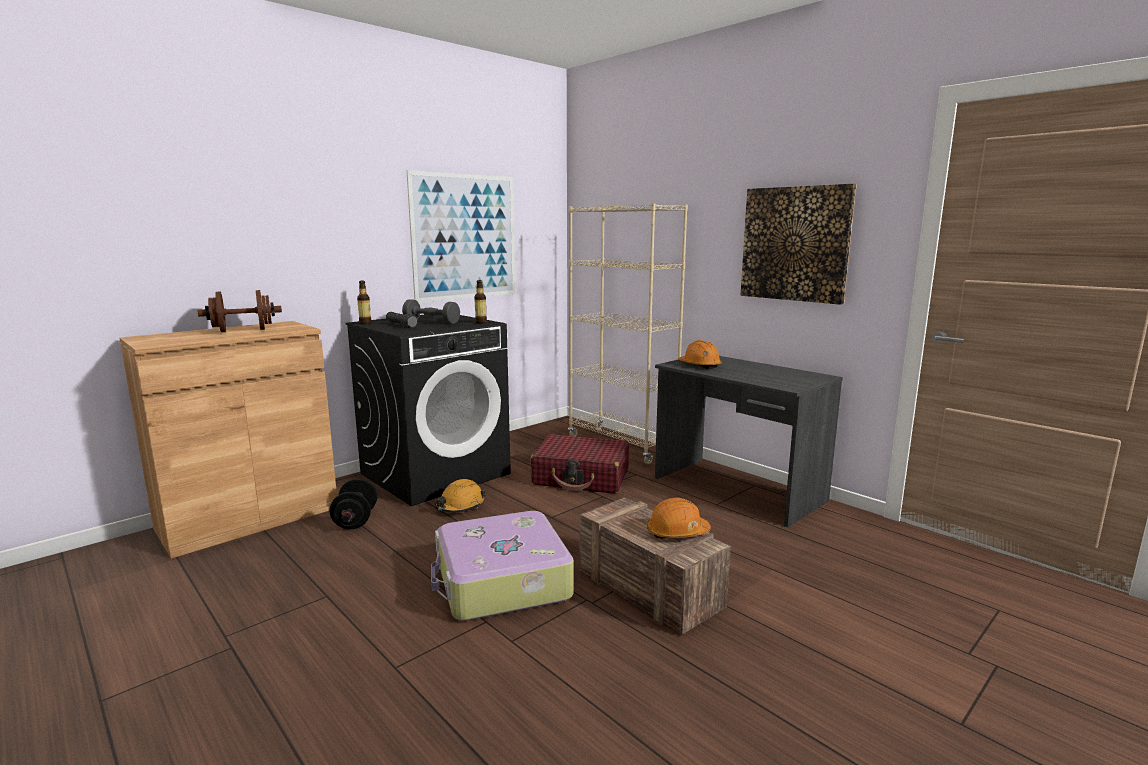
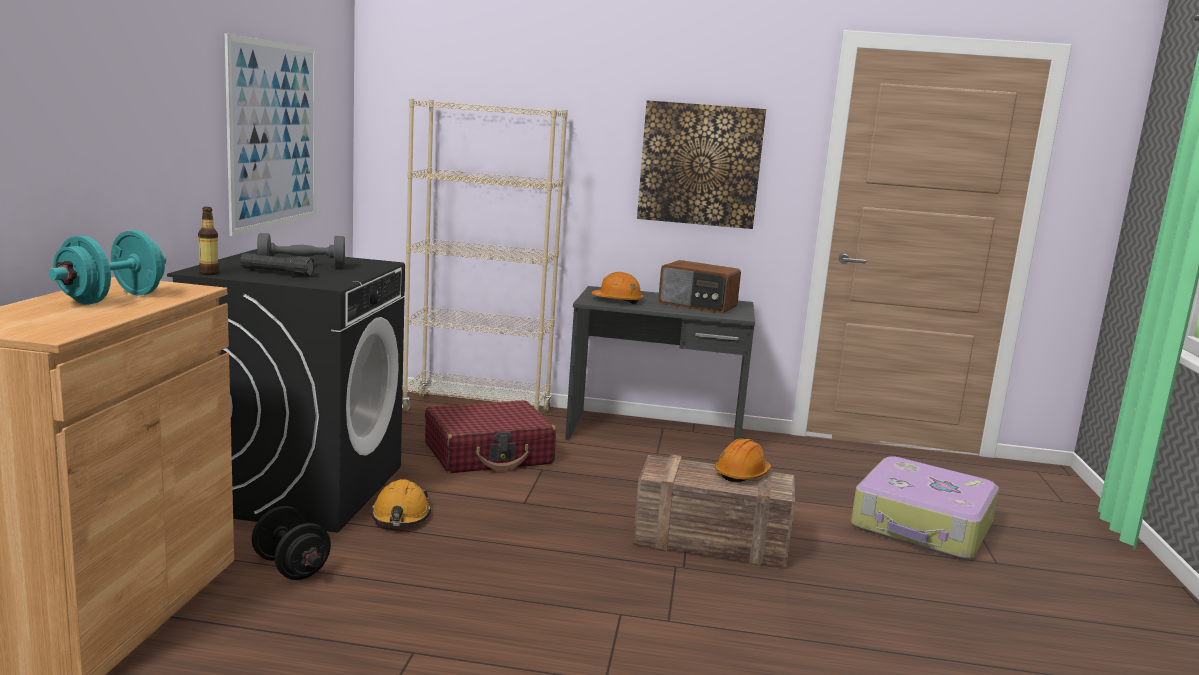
camera: 40 degrees left, 0 degrees up
brown dumbbell [197,290,282,332] -> turquoise dumbbell [49,230,166,304]
suitcase [431,511,574,621] -> suitcase moved to [851,456,999,559]
bottle [474,280,487,324] -> none
none -> radio [658,260,741,313]

